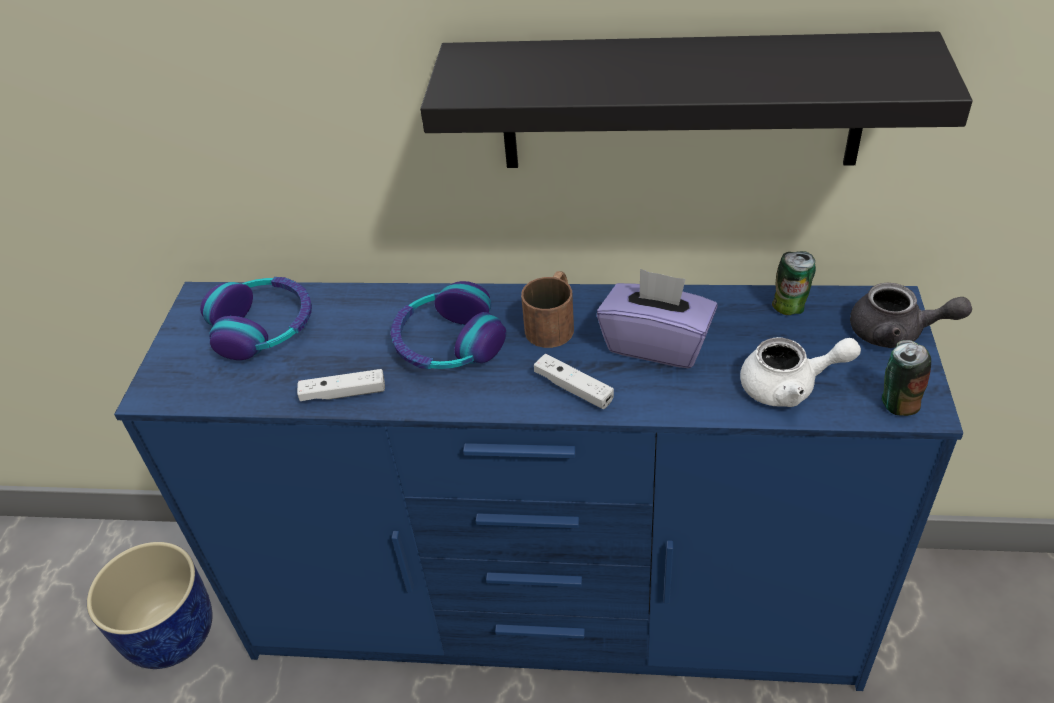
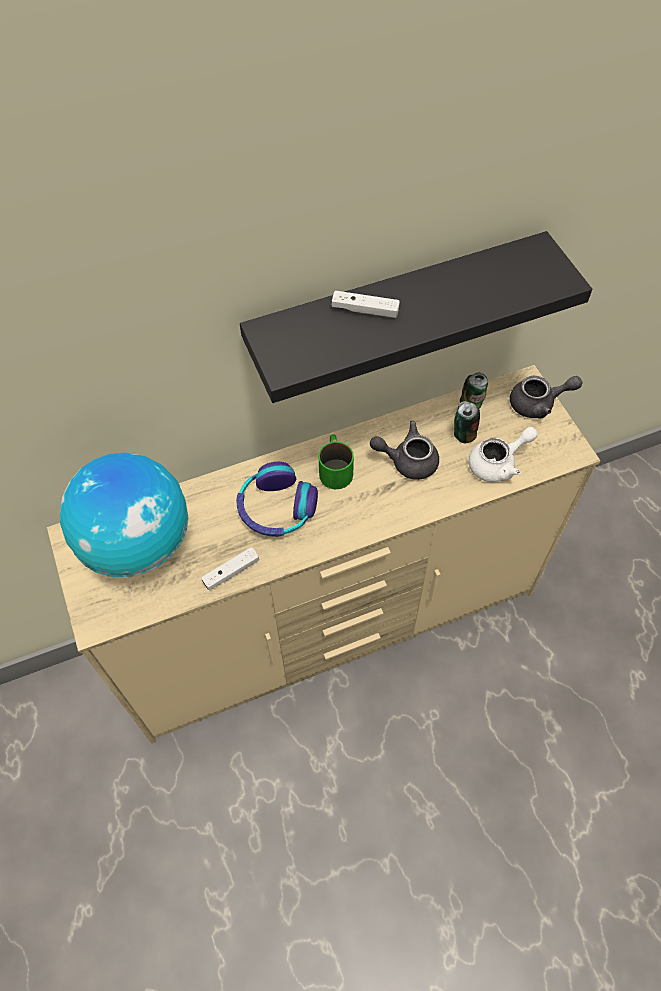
camera: 30 degrees left, 15 degrees up
blue planter [87,542,212,669] -> none
blue dresser [114,282,963,691] -> beige dresser [47,365,601,744]
headphones [200,277,312,360] -> globe [60,452,189,577]
brown mug [521,271,574,348] -> green mug [318,434,354,489]
white game controller [534,354,614,409] -> white game controller moved to [332,291,400,318]
purple tissue box [597,268,718,368] -> grey teapot [370,421,439,480]
can [882,340,931,416] -> can moved to [454,401,480,443]

